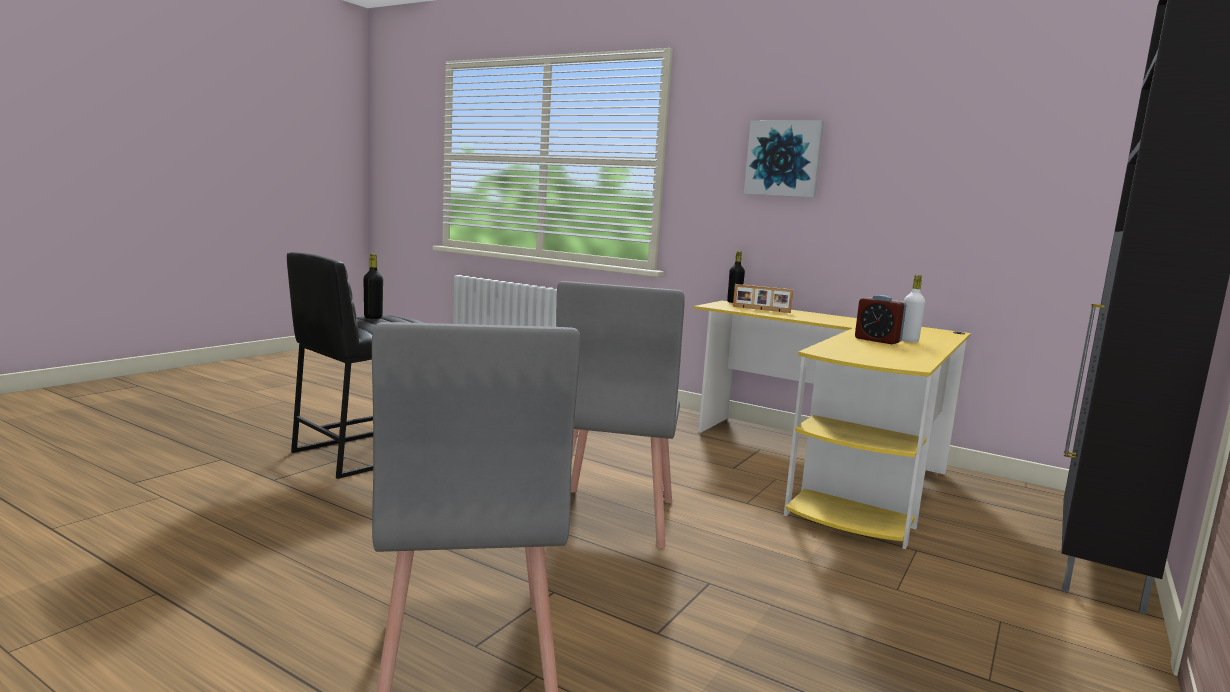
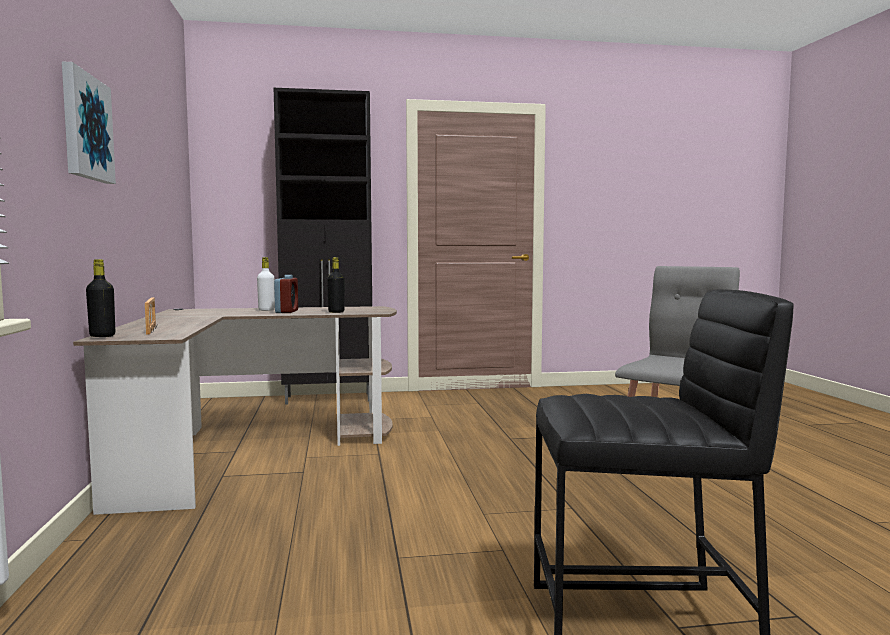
camera: 130 degrees left, 5 degrees down
black bottle [363,254,383,319] -> black bottle moved to [327,257,344,313]
grey chair [556,281,685,549] -> none
yellow desk [694,301,971,549] -> brown desk [73,306,397,515]

